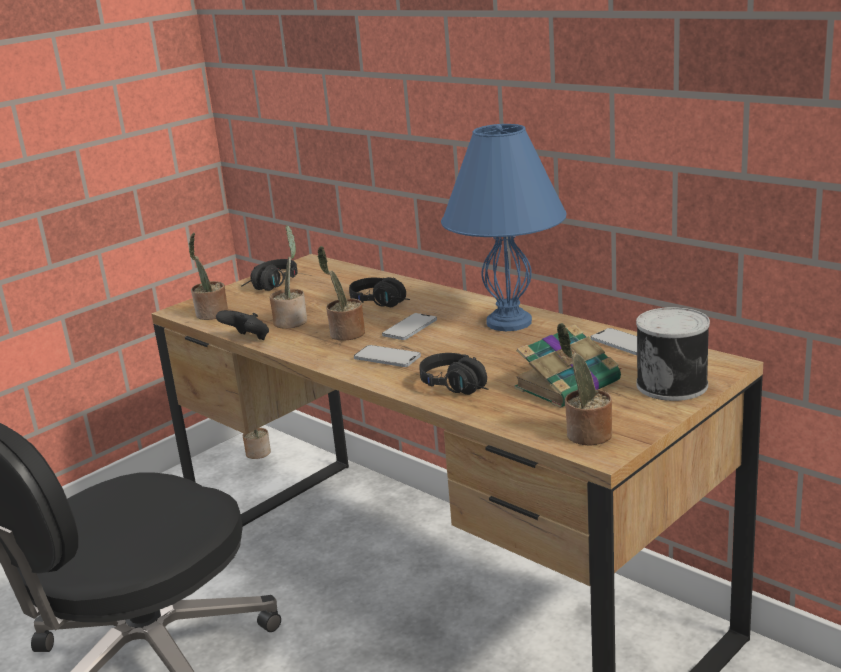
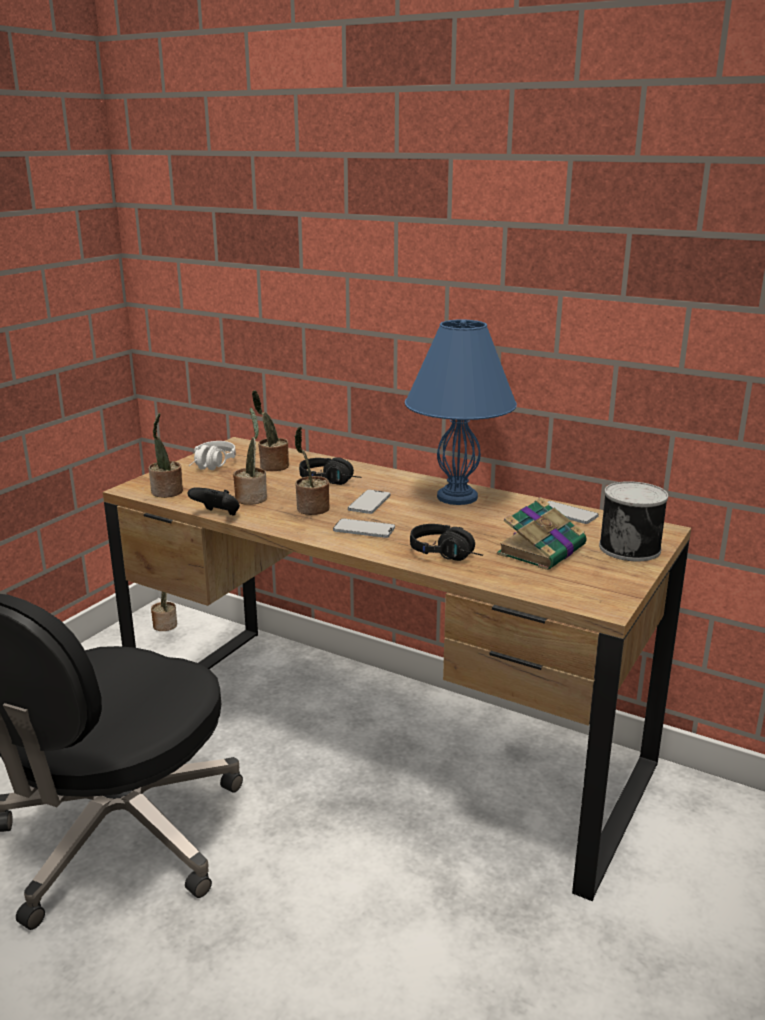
camera: 15 degrees left, 0 degrees up
black headphones [241,259,298,291] -> white headphones [189,441,236,470]
potted plant [557,323,612,445] -> potted plant moved to [252,390,289,471]

